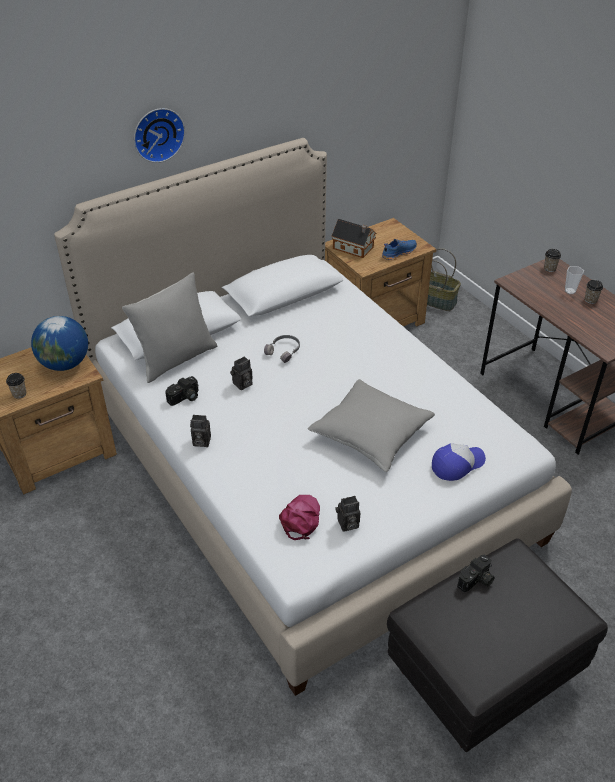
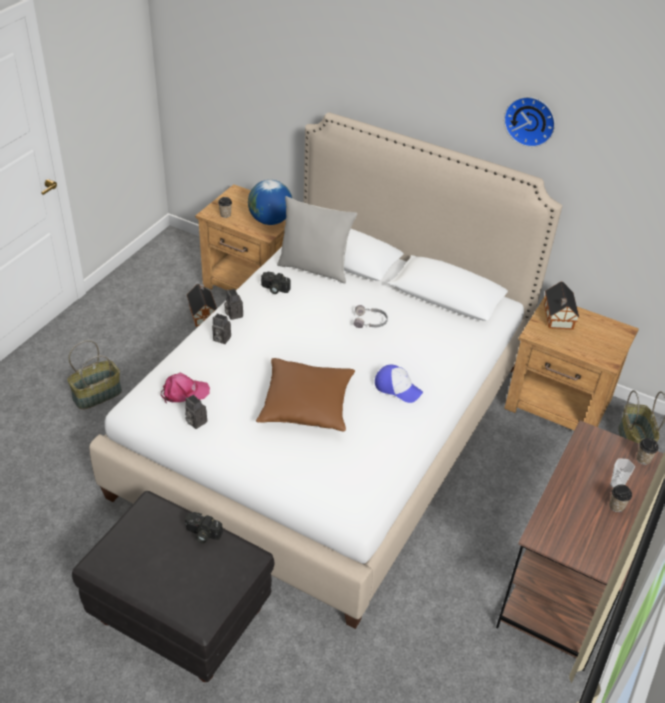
camera: 60 degrees right, 0 degrees up
wall clock [134,108,185,163] -> wall clock moved to [504,97,555,147]
camera [230,356,253,390] -> camera moved to [212,313,231,344]
grey pillow [308,379,435,472] -> brown pillow [256,358,355,431]
blue shoe [382,239,417,260] -> none
cap [432,443,486,481] -> cap moved to [375,364,423,403]
none -> basket [67,340,122,410]
none -> toy house [187,284,217,327]

